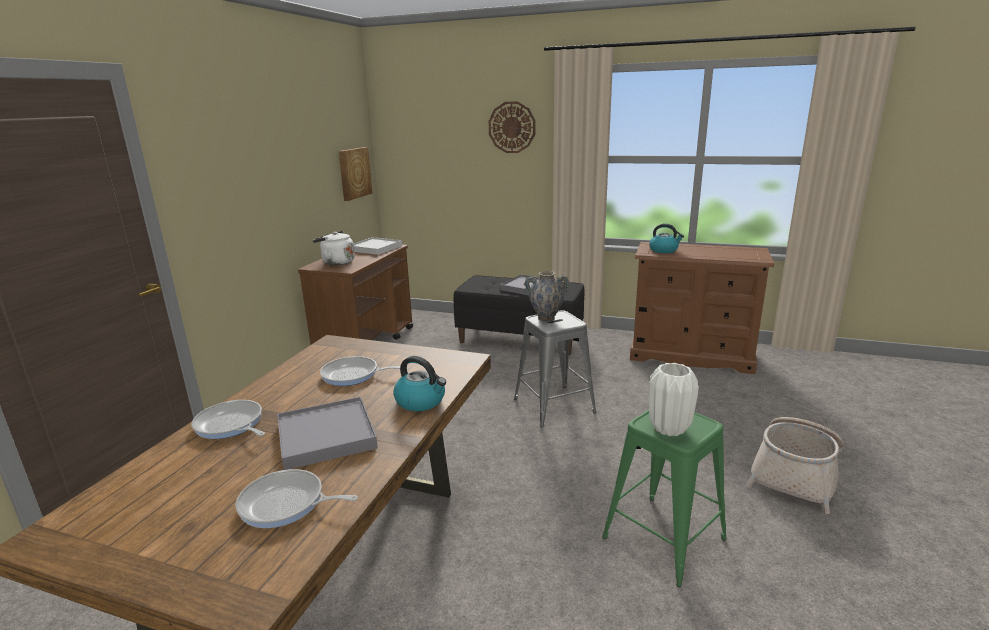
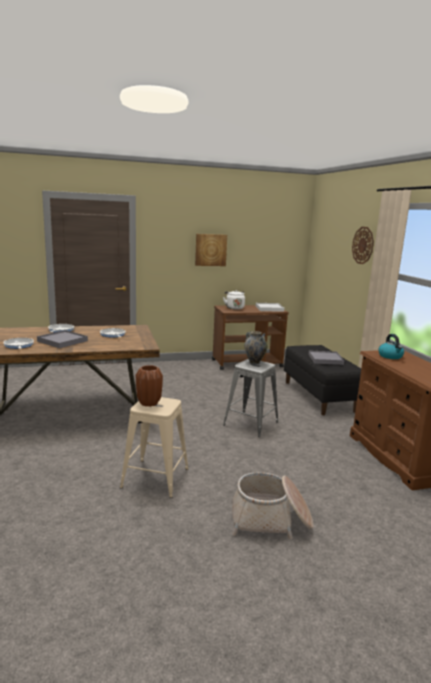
camera: 55 degrees right, 5 degrees down
picture [338,147,372,201] -> picture moved to [195,234,227,266]
kettle [393,356,446,411] -> none
green stool [602,410,727,587] -> beige stool [120,397,188,498]
white vase [649,363,699,436] -> brown vase [136,365,163,407]

